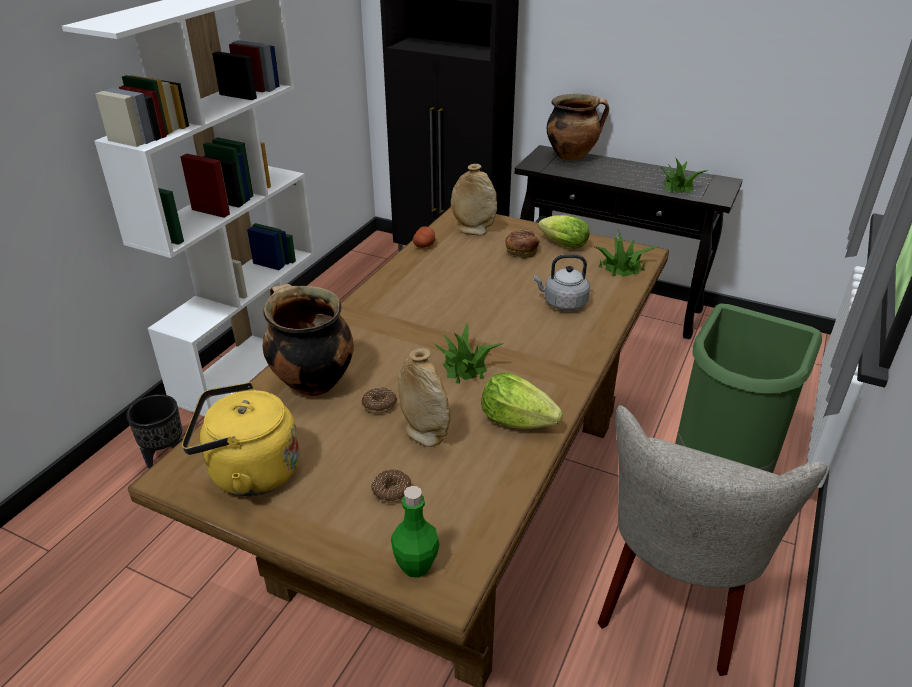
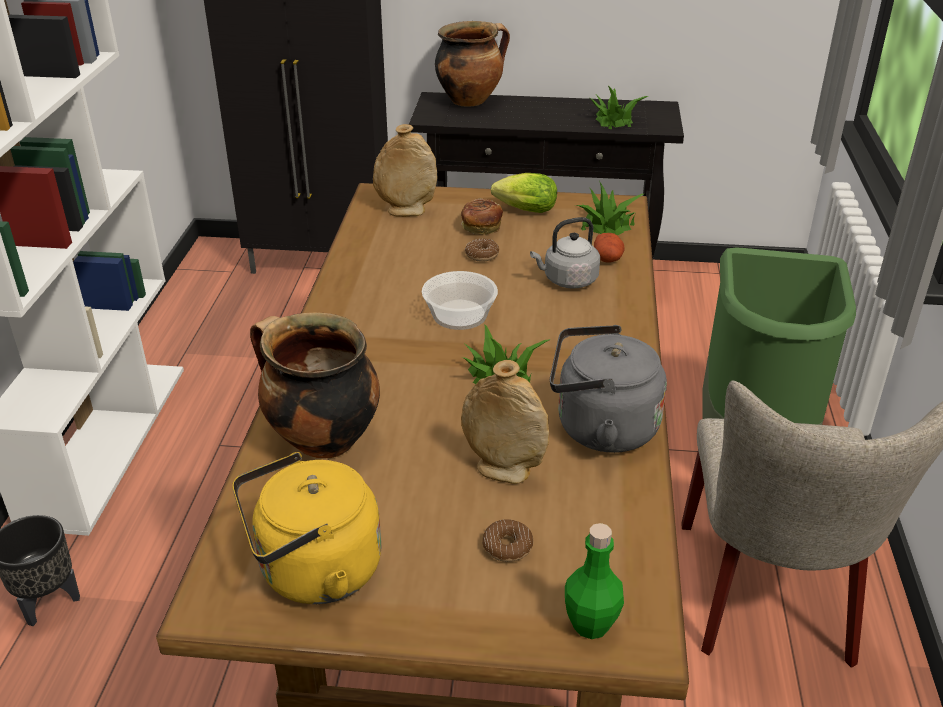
camera: 20 degrees left, 0 degrees up
donut [362,387,397,414] -> donut moved to [465,239,499,262]
potato [413,226,436,248] -> potato moved to [594,233,624,262]
lettuce [481,372,563,429] -> grey kettle [550,325,667,453]
none -> bowl [422,271,498,330]

